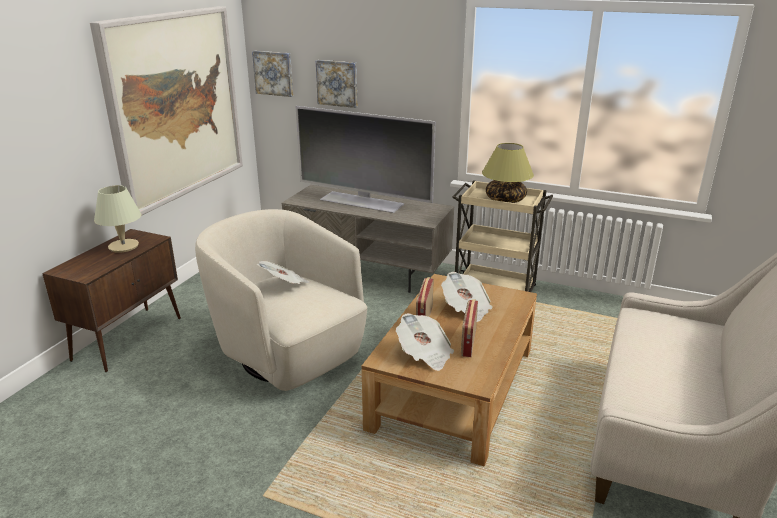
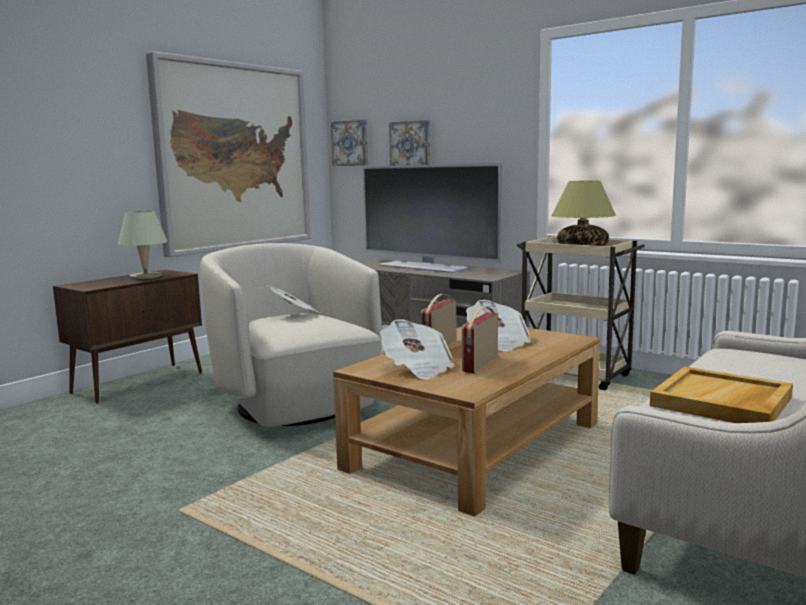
camera: 15 degrees right, 15 degrees down
none -> beige tray [650,367,793,423]

